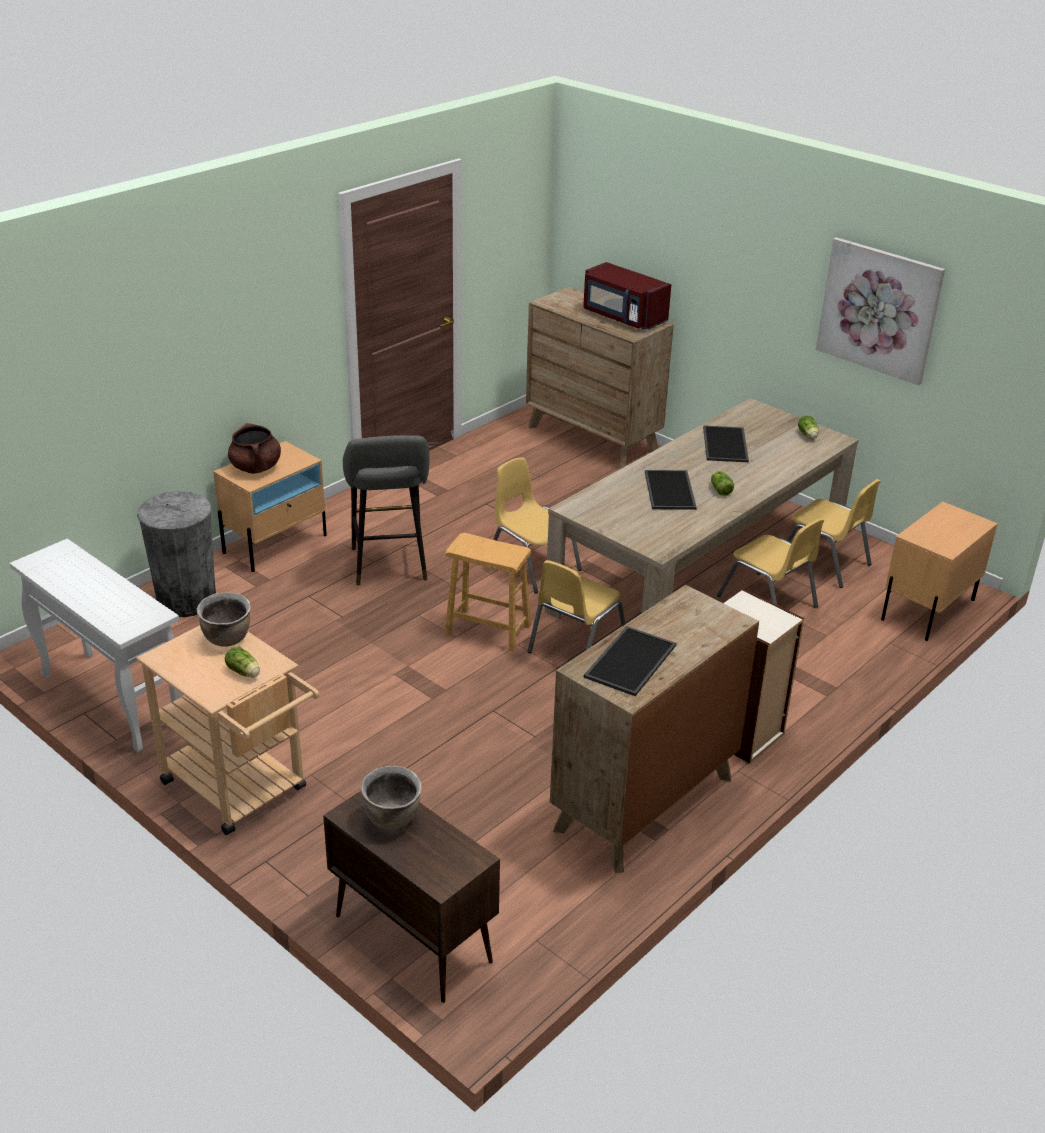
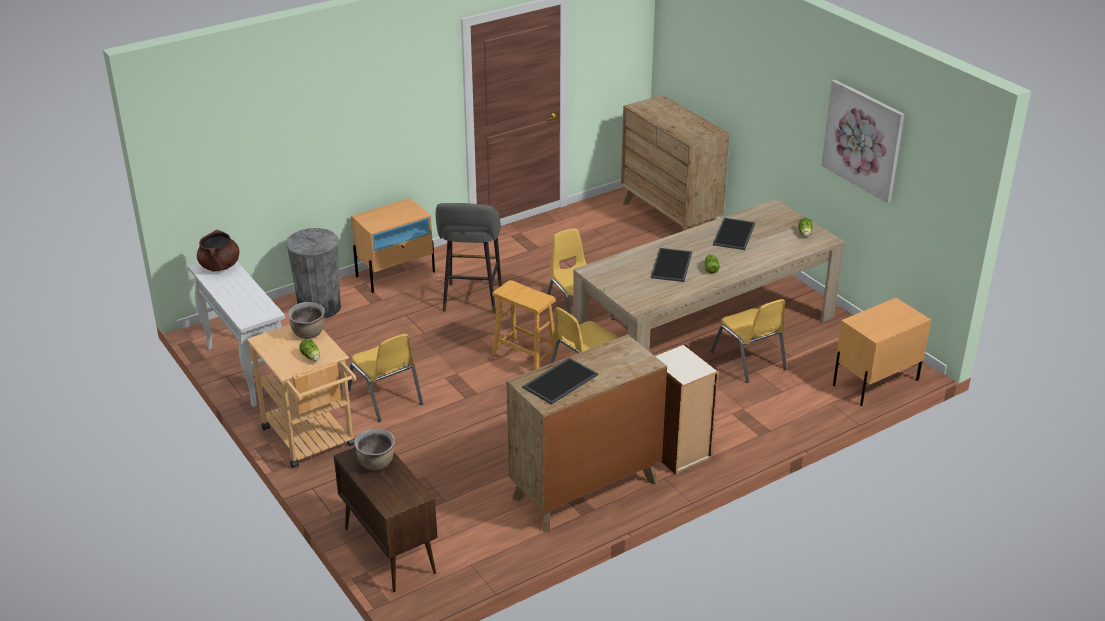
camera: 15 degrees right, 0 degrees up
brown cooking pot [228,423,281,474] -> brown cooking pot moved to [197,230,239,271]
red microwave [583,262,671,330] -> none
yellow chair [787,479,881,588] -> yellow chair moved to [348,334,423,422]

